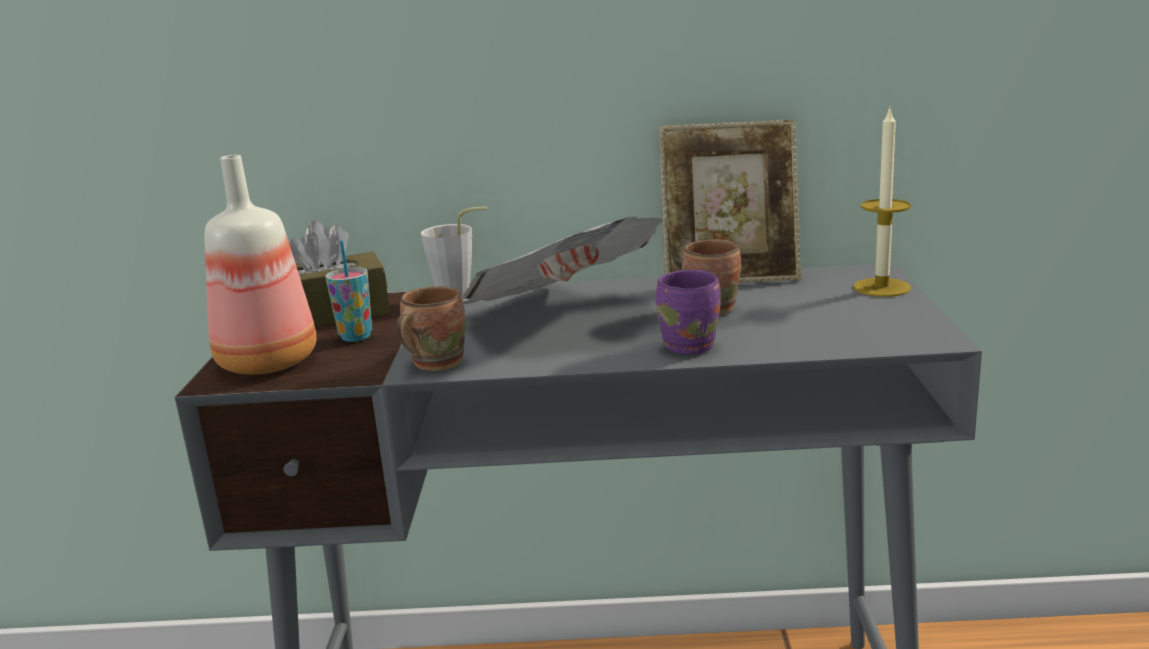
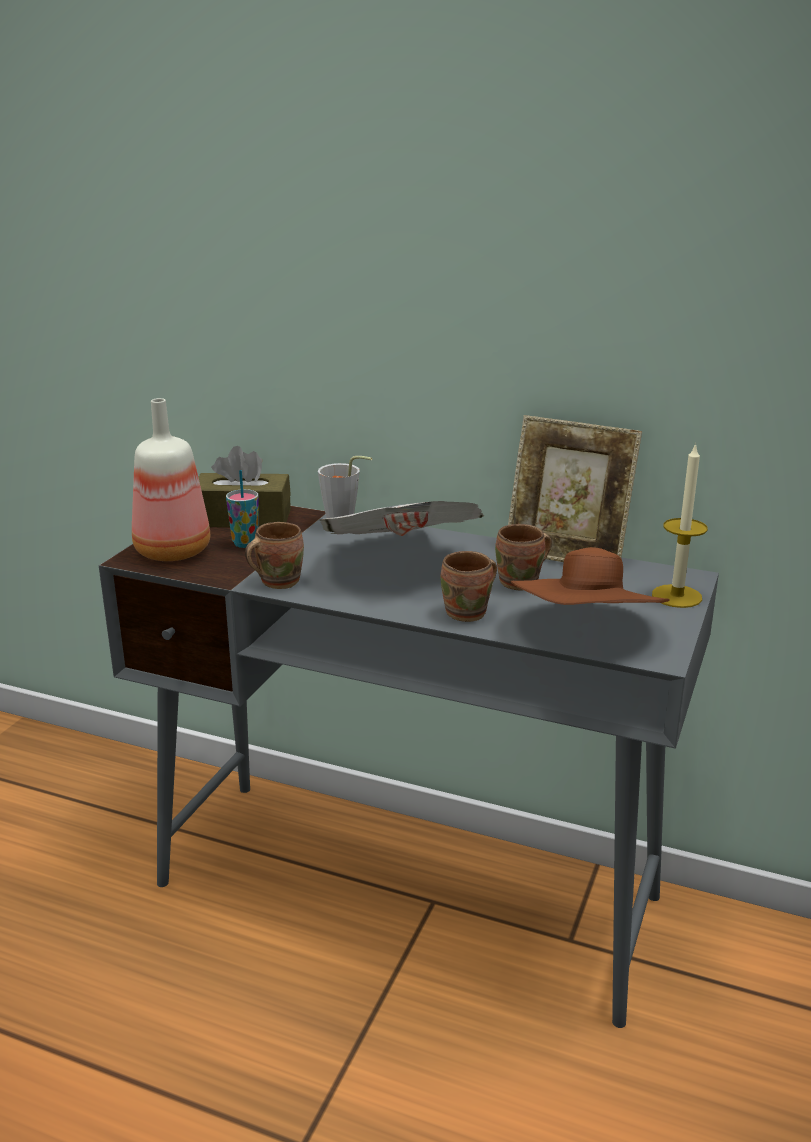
camera: 20 degrees right, 5 degrees up
purple mug [656,270,721,354] -> brown mug [440,551,497,622]
none -> brown hat [510,547,670,605]

